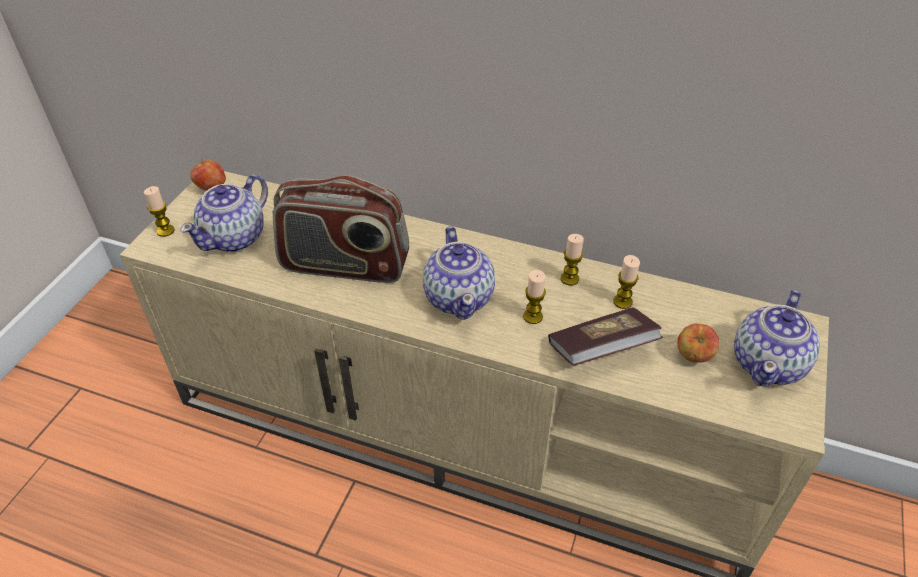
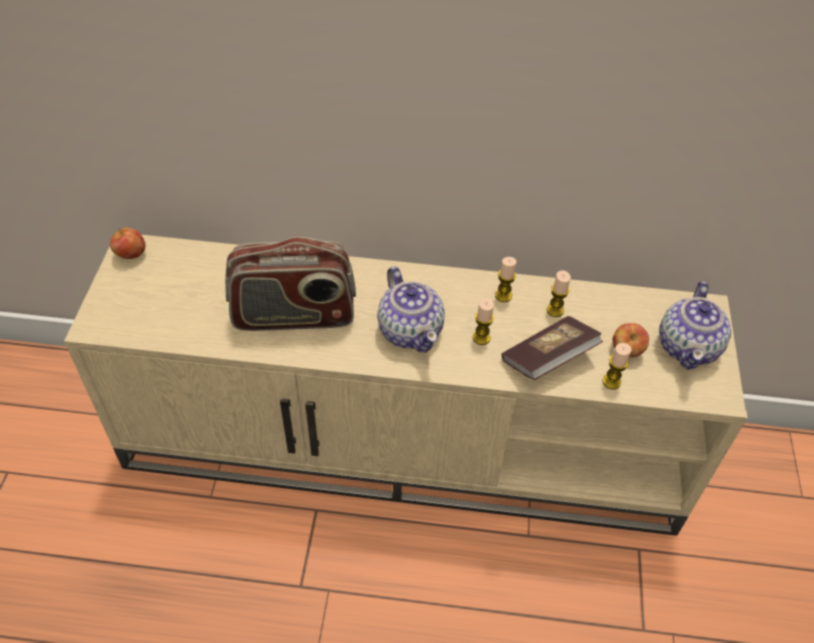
camera: 15 degrees left, 5 degrees up
candle [144,186,175,237] -> candle moved to [602,343,632,389]
teapot [180,175,268,252] -> none

